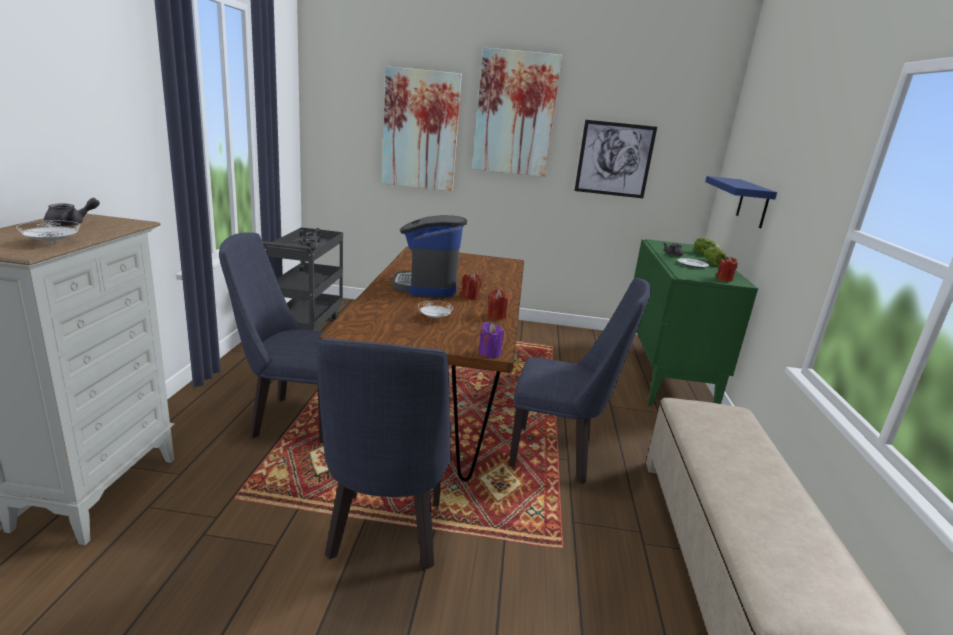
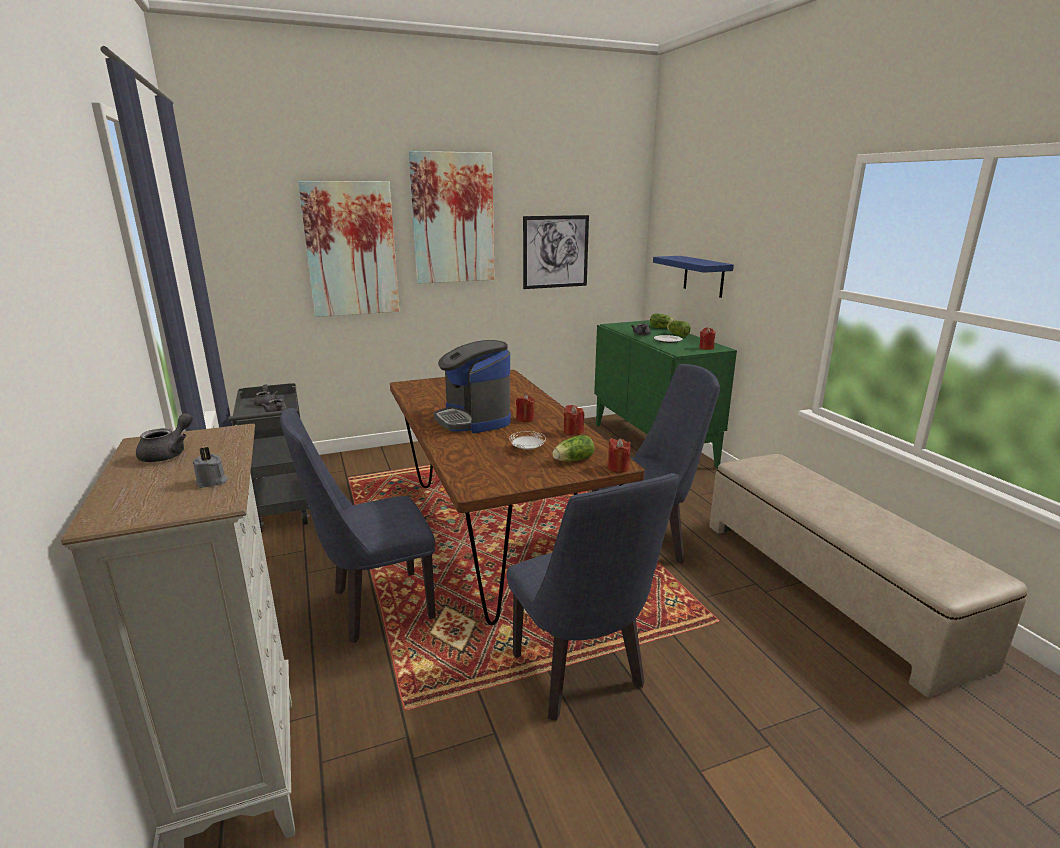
camera: 25 degrees left, 0 degrees up
white plate [16,220,80,243] -> grey candle [192,447,228,488]
purple candle [479,322,504,358] -> red candle [607,438,631,473]
none -> lettuce [553,435,594,462]

